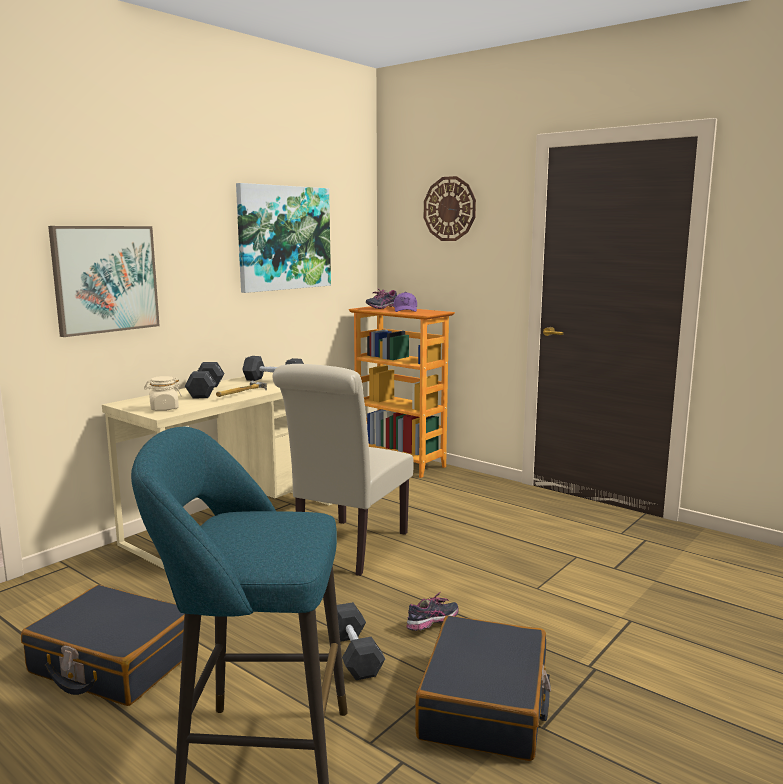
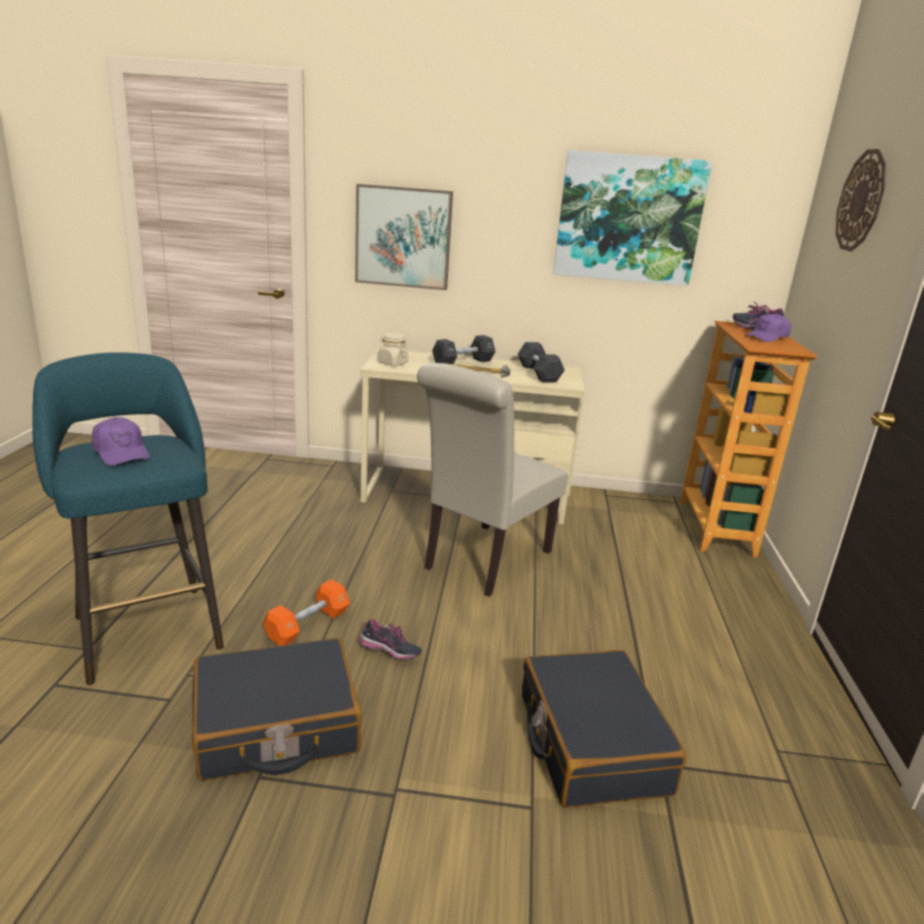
camera: 55 degrees right, 10 degrees up
black suitcase [21,585,185,706] -> black suitcase moved to [522,650,687,808]
beige chair [273,364,414,576] -> beige chair turned 45 degrees counterclockwise [417,363,568,597]
black dumbbell [337,602,385,680] -> orange dumbbell [263,579,350,646]
none -> purple cap [92,417,150,466]

